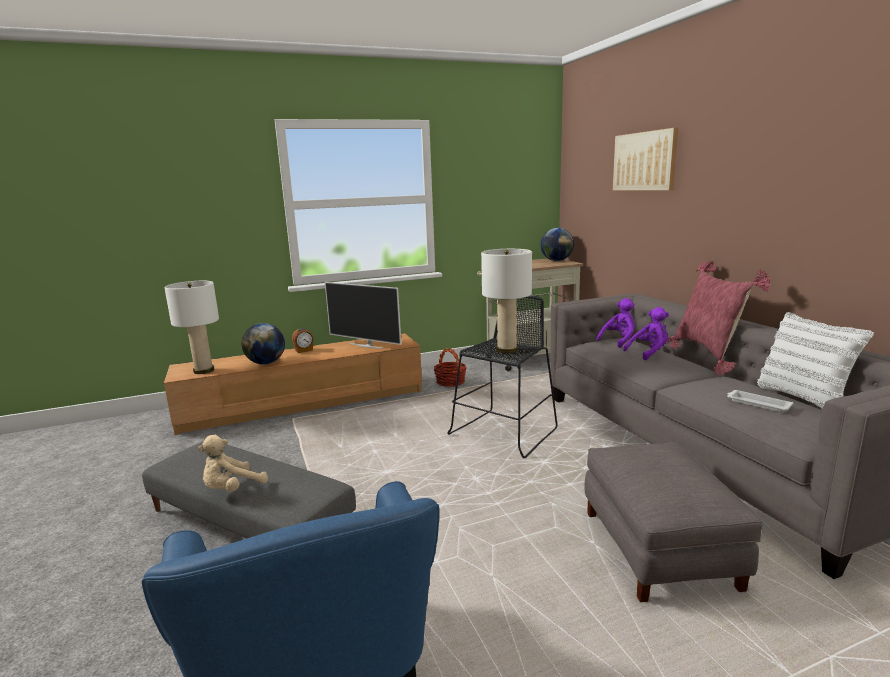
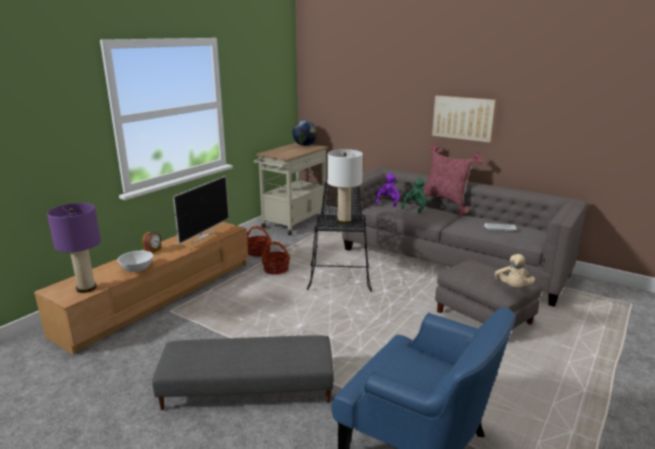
camera: 35 degrees left, 5 degrees up
white table lamp [164,281,219,374] -> purple table lamp [47,203,101,293]
beige plush toy [197,435,268,491] -> beige plush toy moved to [495,254,535,288]
globe [242,323,285,364] -> white bowl [117,251,153,272]
television [325,282,402,349] -> television turned 60 degrees counterclockwise [173,176,229,244]
picture [613,128,678,191] -> picture moved to [432,95,497,143]
purple plush toy [623,307,669,360] -> green plush toy [401,178,427,213]
white pillow [757,312,874,409] -> none
none -> basket [261,241,290,275]

